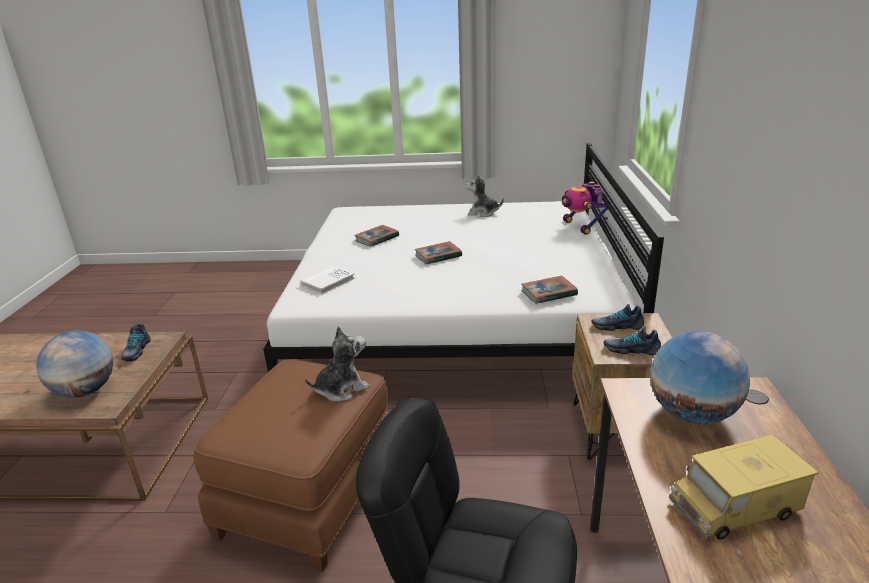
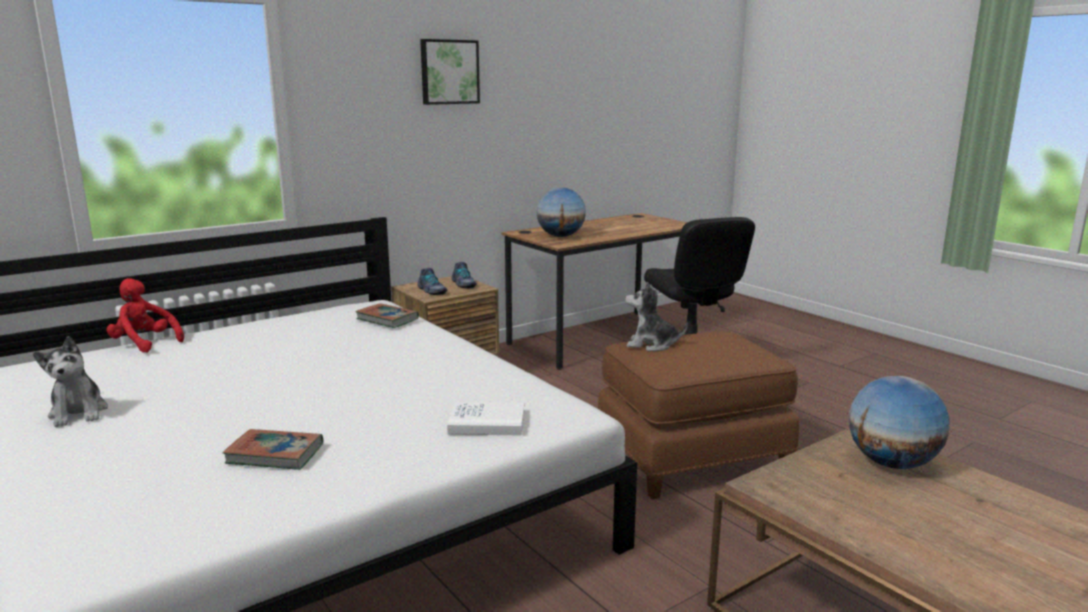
camera: 130 degrees left, 10 degrees down
shoe [121,324,151,362] -> none
book [415,241,462,264] -> none
toy robot [562,182,608,235] -> red plush toy [107,278,184,353]
toy truck [669,434,819,540] -> none
none -> picture [420,39,480,105]

